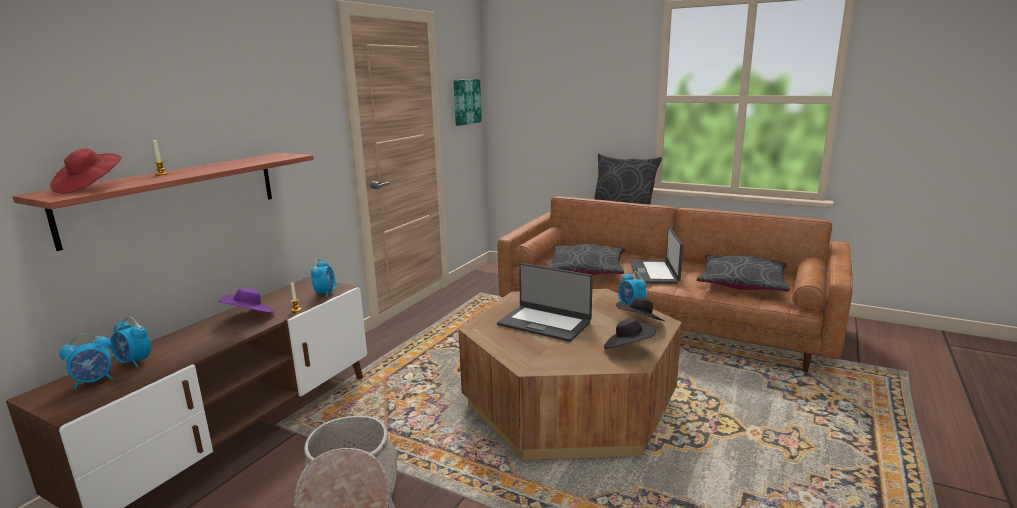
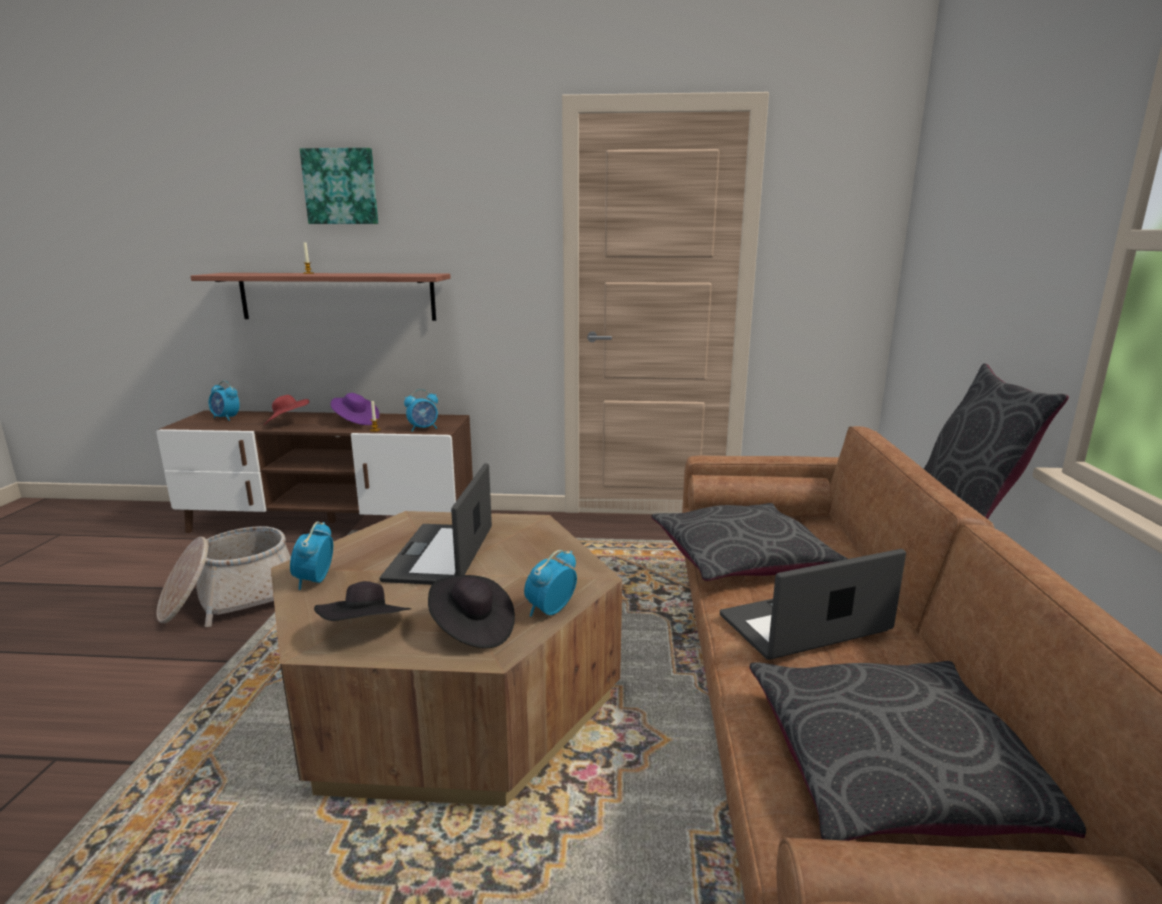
camera: 65 degrees right, 0 degrees up
red hat [50,148,122,194] -> red hat moved to [263,395,310,426]
alarm clock [111,317,151,368] -> alarm clock moved to [290,522,333,590]
picture [453,79,482,126] -> picture moved to [300,148,378,224]

